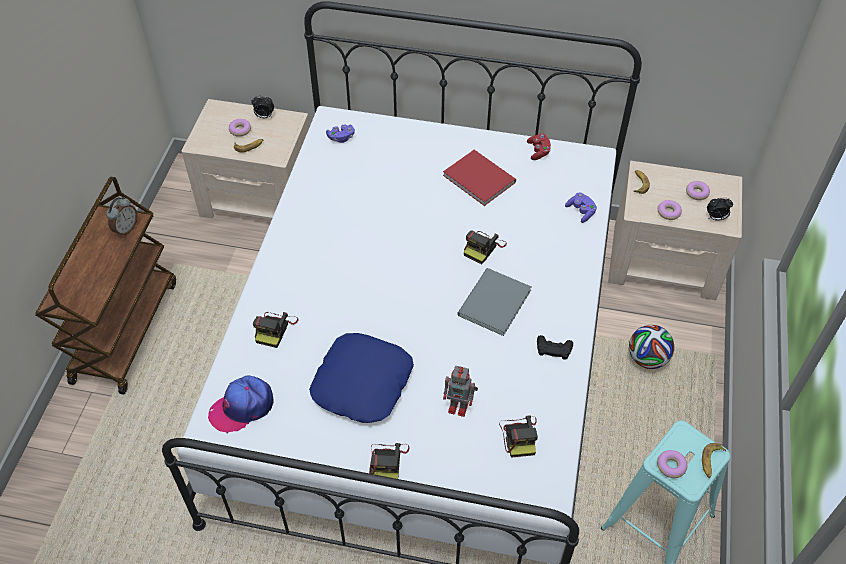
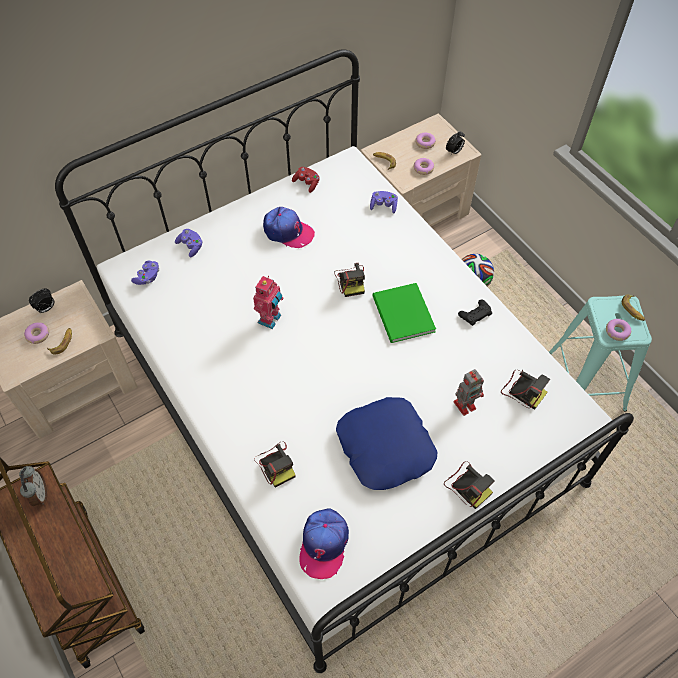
camera: 45 degrees left, 5 degrees up
red book [443,150,516,206] -> cap [263,207,315,248]
grey book [457,268,532,336] -> green book [372,283,436,343]
none -> purple game controller [175,229,203,257]
none -> toy robot [253,276,283,329]

